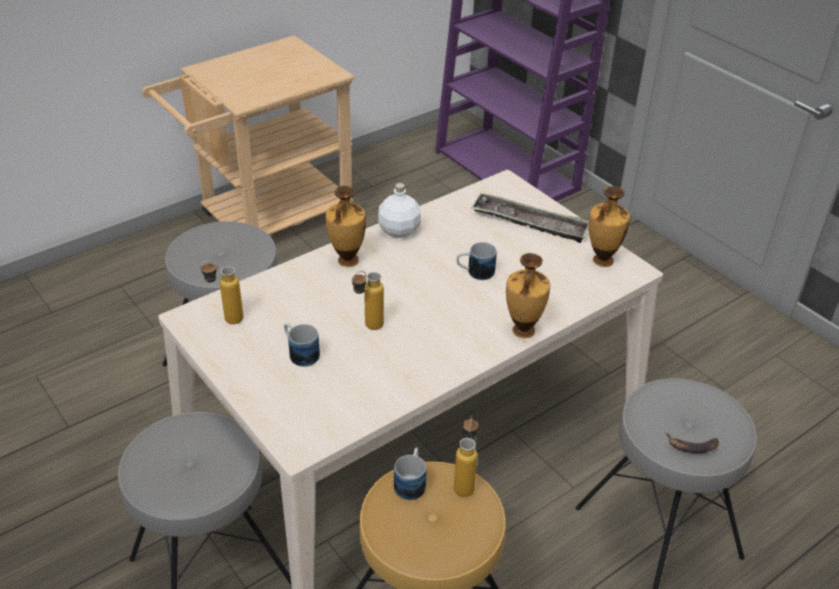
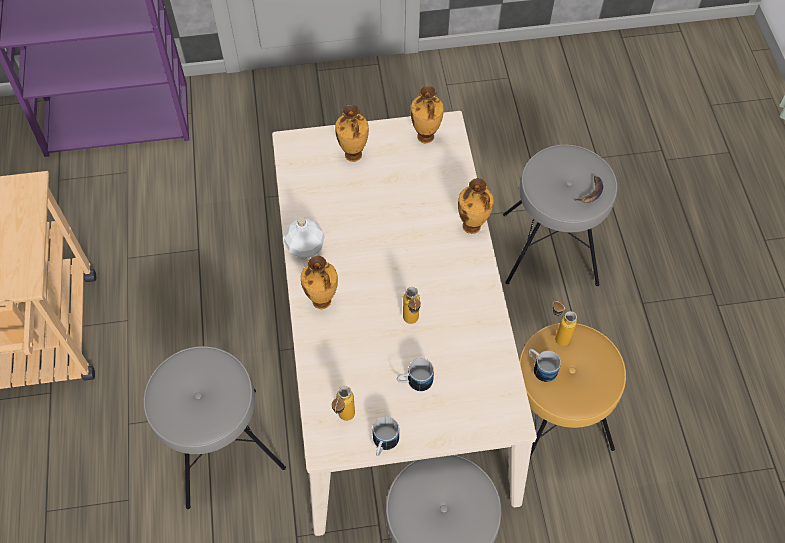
camera: 60 degrees left, 20 degrees up
mug [457,242,497,280] -> mug moved to [373,416,399,456]
tray [471,192,589,243] -> vase [335,105,369,162]

